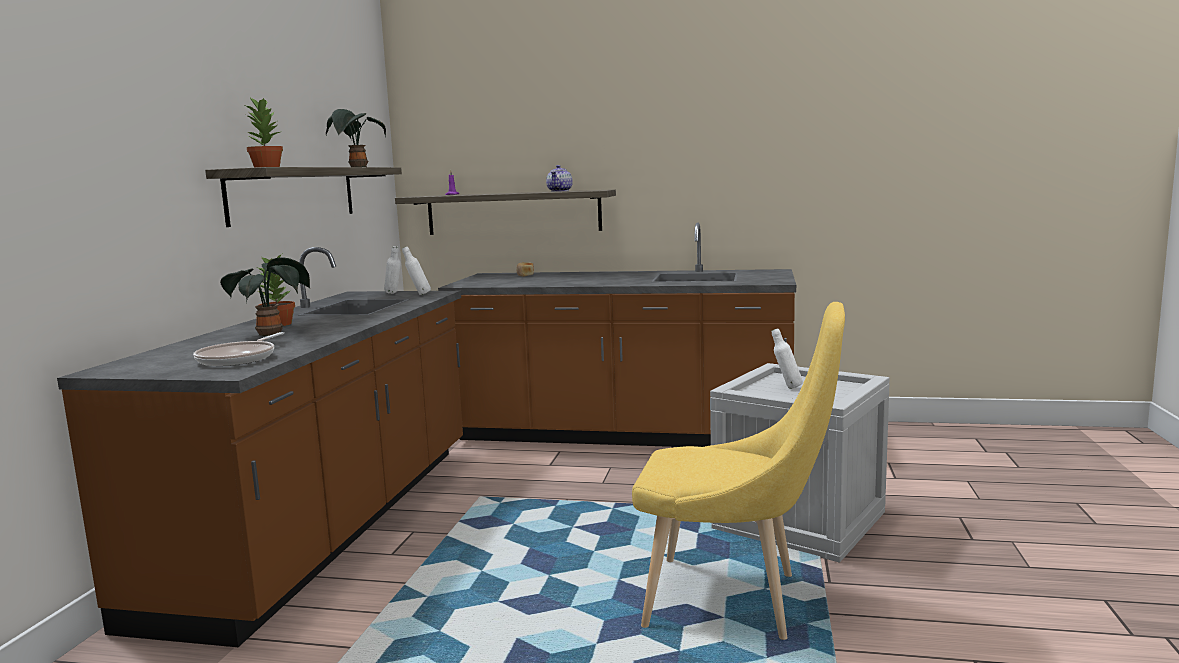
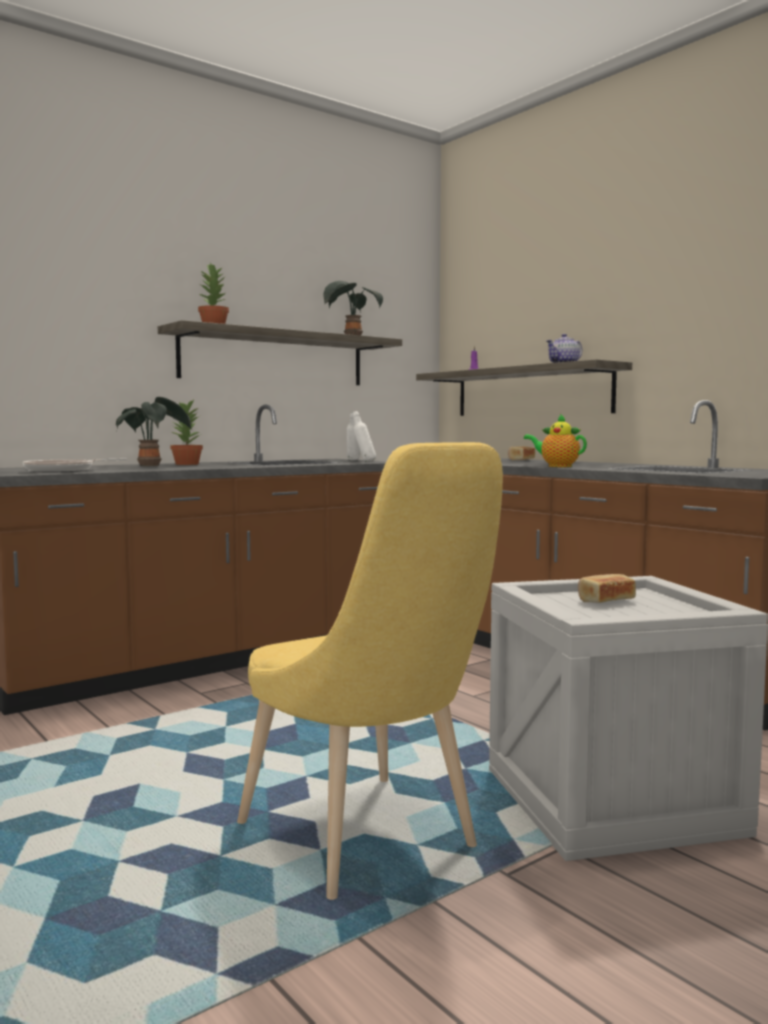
camera: 40 degrees right, 5 degrees down
white bottle [772,328,803,389] -> bread [578,574,636,603]
none -> teapot [524,414,587,467]

